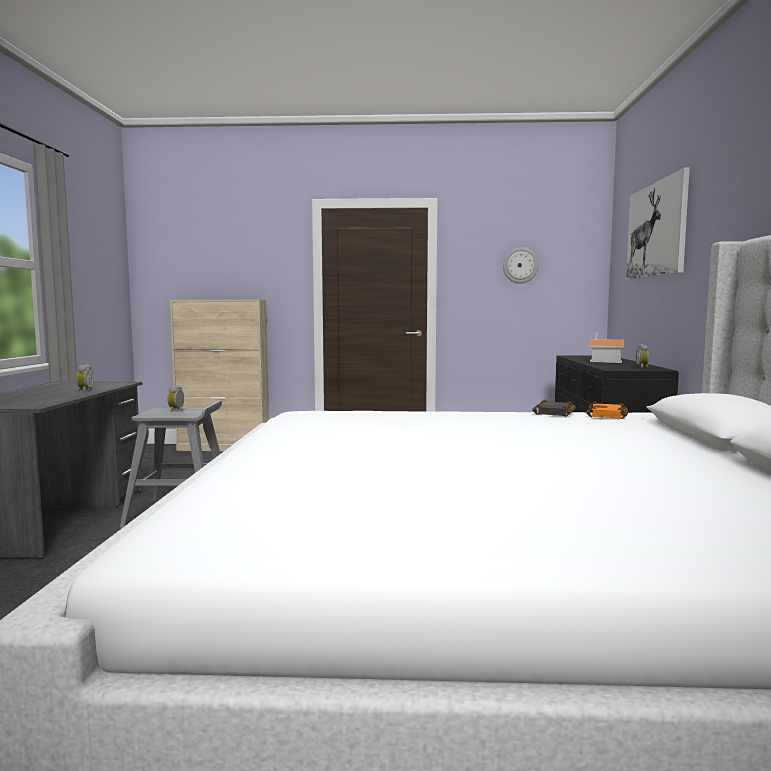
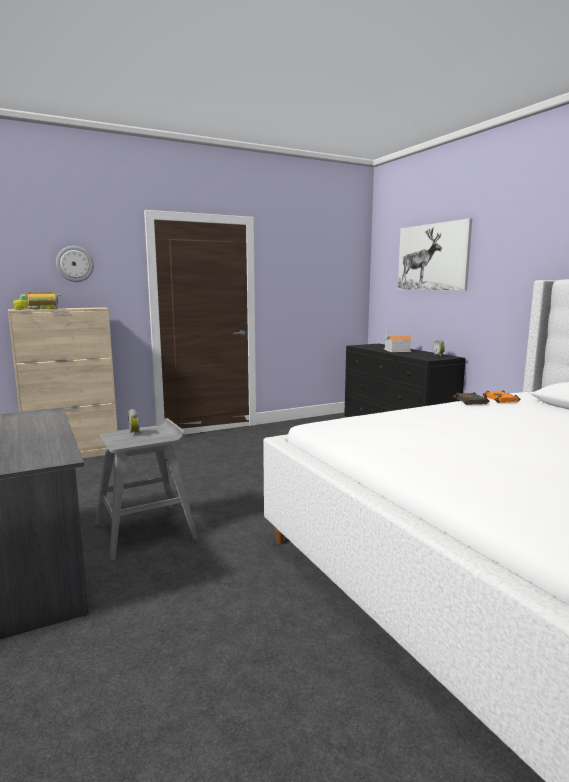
camera: 30 degrees left, 5 degrees up
alarm clock [76,364,94,392] -> none
wall clock [503,247,539,284] -> wall clock moved to [56,246,94,282]
none -> toy truck [13,292,61,310]

